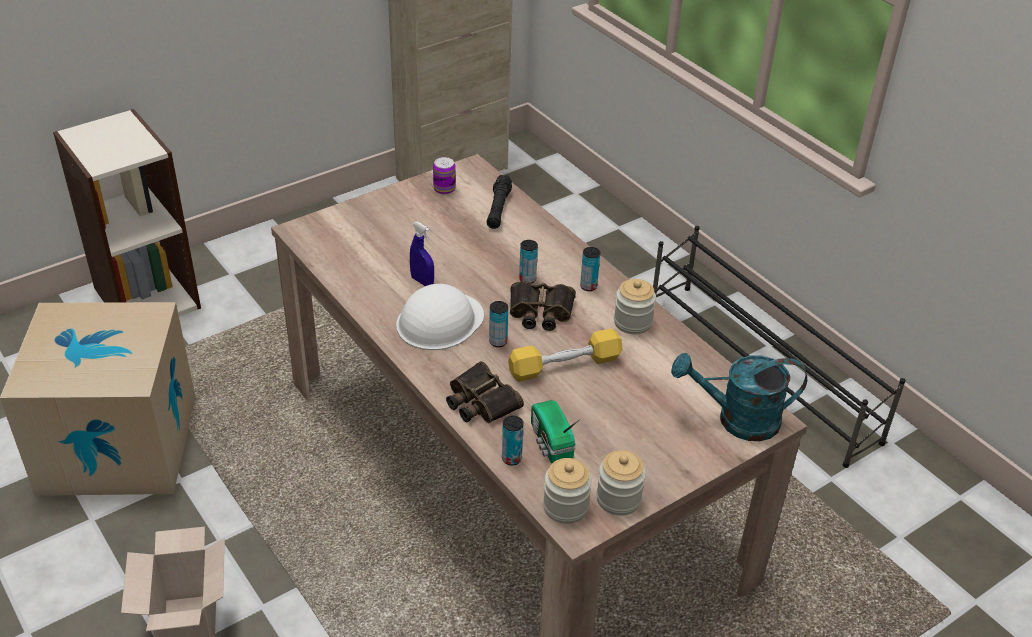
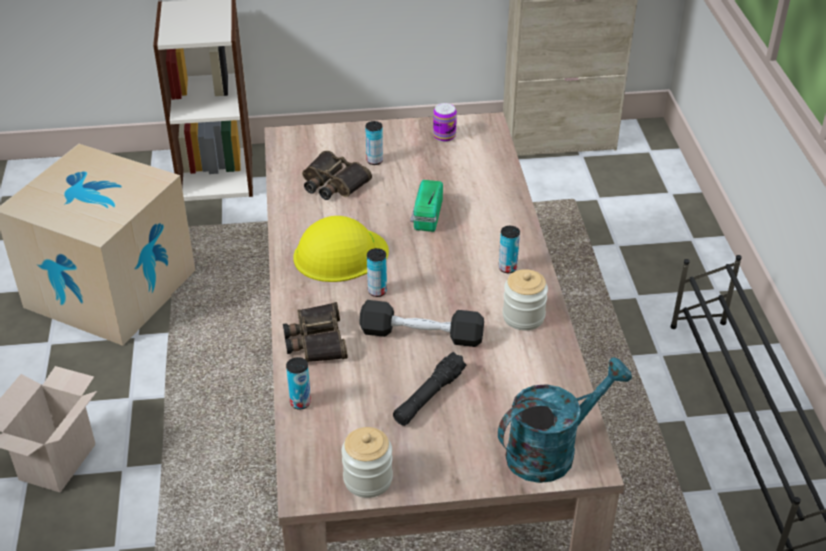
camera: 30 degrees right, 0 degrees up
white hard hat [396,284,484,350] -> yellow hard hat [293,216,389,282]
blue spray bottle [410,221,434,286] -> none
black flashlight [487,175,512,229] -> black flashlight moved to [393,352,466,426]
yellow dumbbell [508,329,623,382] -> black dumbbell [359,300,484,347]
binoculars [510,281,576,331] -> binoculars moved to [302,151,372,200]
can [519,240,538,283] -> can moved to [366,121,383,165]
radio [531,400,580,463] -> radio moved to [411,180,443,232]
jar [543,458,592,524] -> none
turquoise watering can [671,353,807,441] -> turquoise watering can turned 120 degrees clockwise [498,357,632,483]

